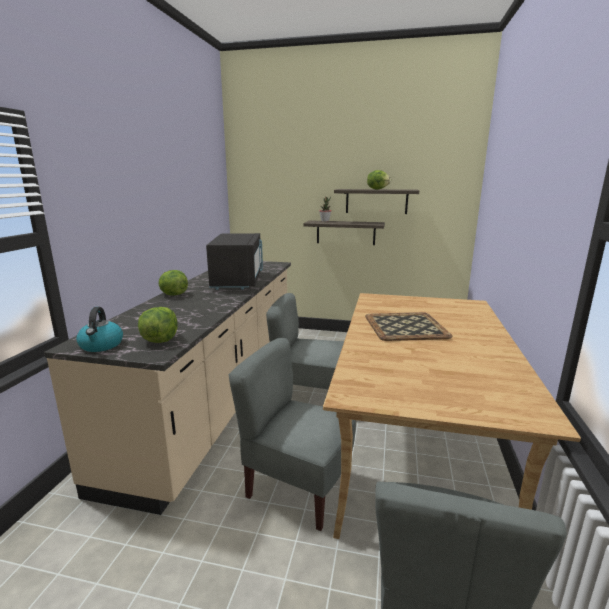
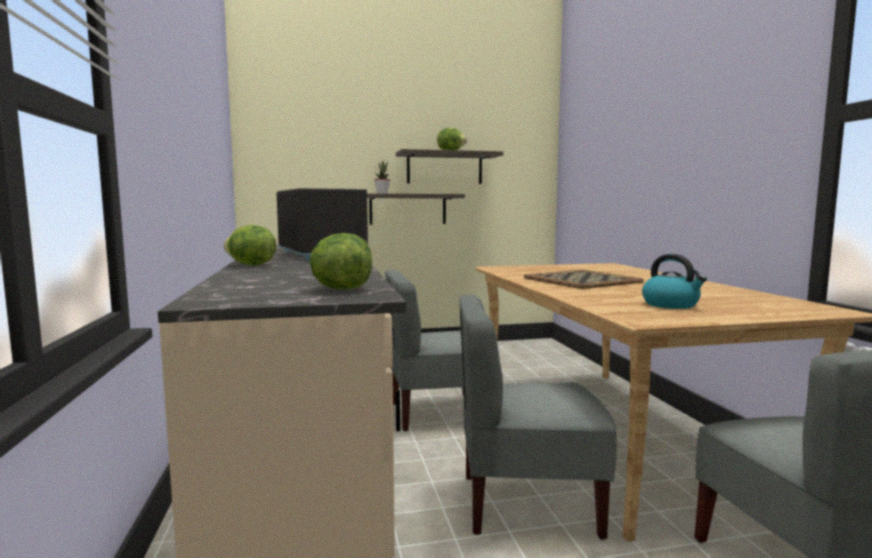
camera: 25 degrees left, 10 degrees down
kettle [76,307,123,352] -> kettle moved to [642,254,707,309]

